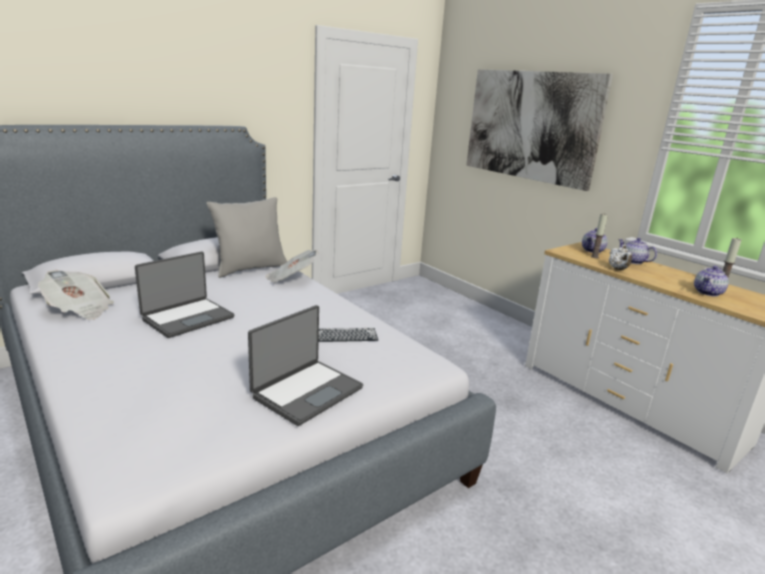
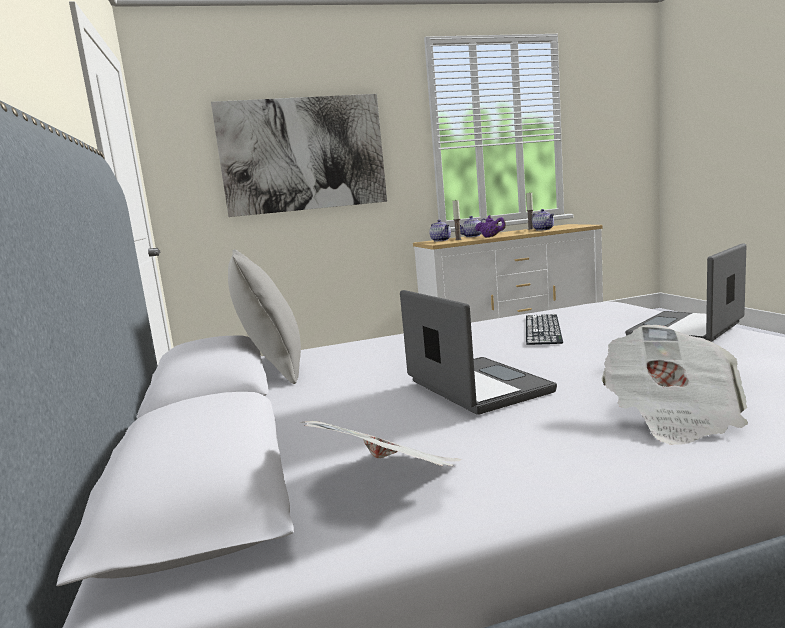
camera: 65 degrees left, 10 degrees down
laptop [248,305,363,426] -> laptop turned 105 degrees counterclockwise [625,243,746,342]
newspaper [265,250,319,283] -> newspaper moved to [601,325,748,445]
white teapot [609,245,632,270] -> purple teapot [475,215,506,238]

